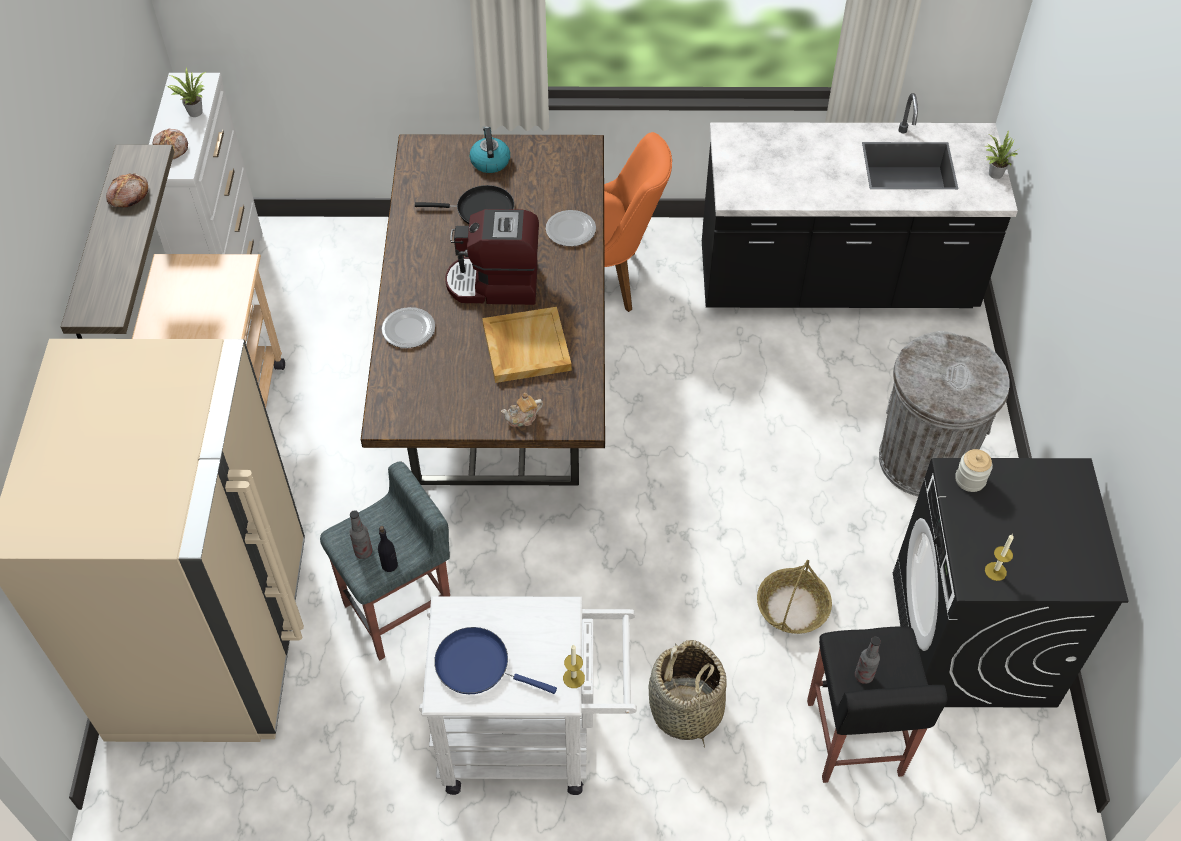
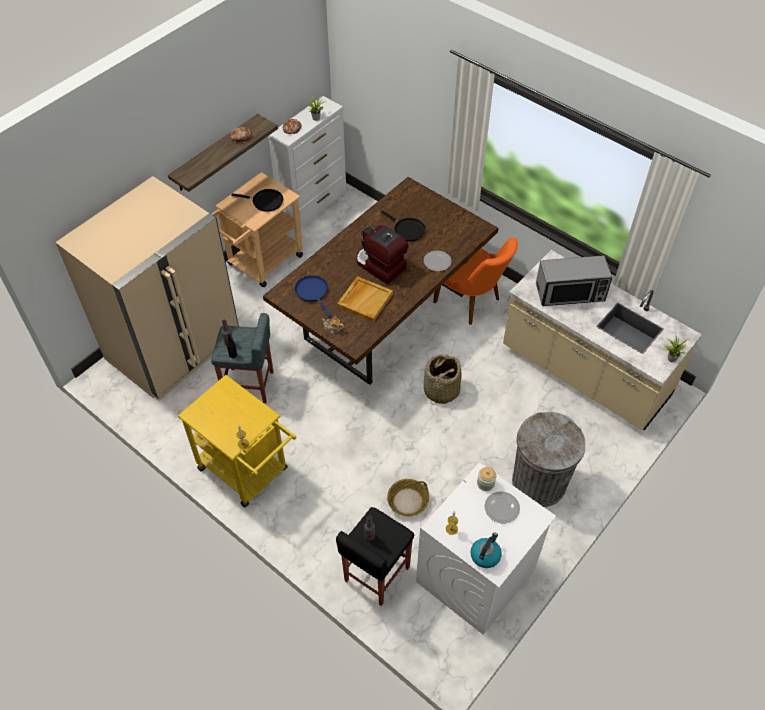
camera: 40 degrees right, 0 degrees up
plate [382,307,435,348] -> plate moved to [484,492,520,523]
white cart [419,596,637,795] -> yellow cart [178,375,296,507]
blue frying pan [434,627,557,694] -> blue frying pan moved to [295,275,331,317]
kettle [470,127,510,173] -> kettle moved to [470,532,502,568]
basket [649,640,727,748] -> basket moved to [424,354,462,405]
black counter [702,93,1018,308] -> beige counter [503,250,702,430]
black washing machine [893,458,1129,708] -> white washing machine [416,462,556,635]
none -> black frying pan [231,189,283,212]
none -> microwave [536,256,612,306]

